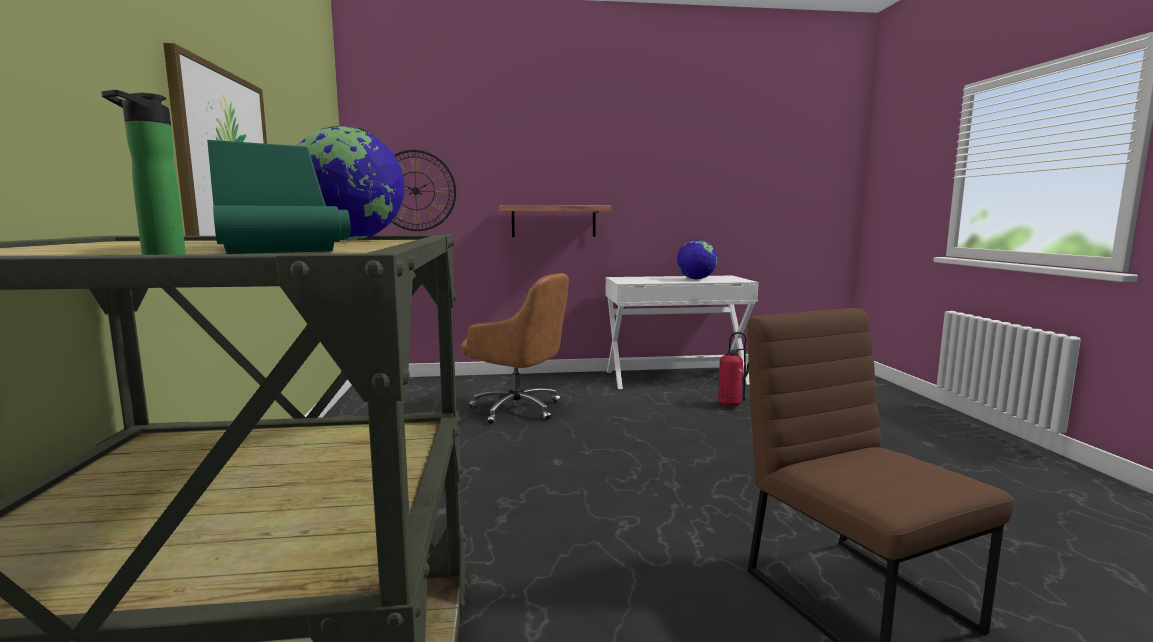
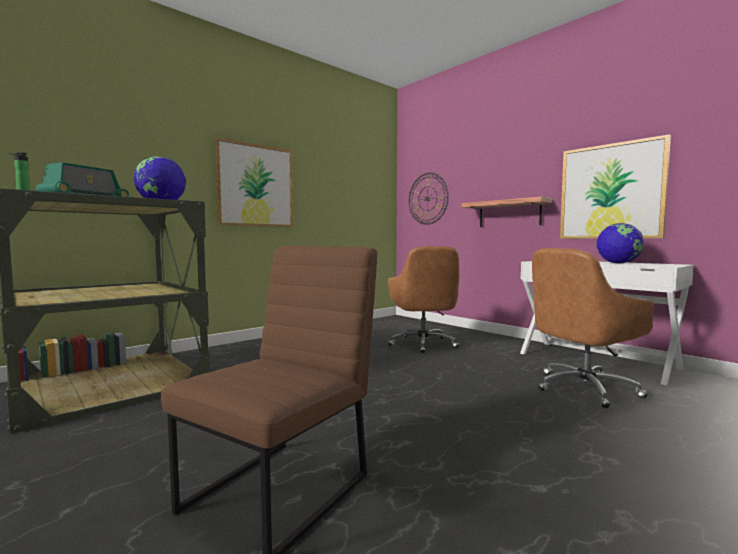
camera: 55 degrees right, 5 degrees down
fire extinguisher [718,332,749,406] -> brown office chair [532,248,654,408]
none -> picture [560,134,671,239]

